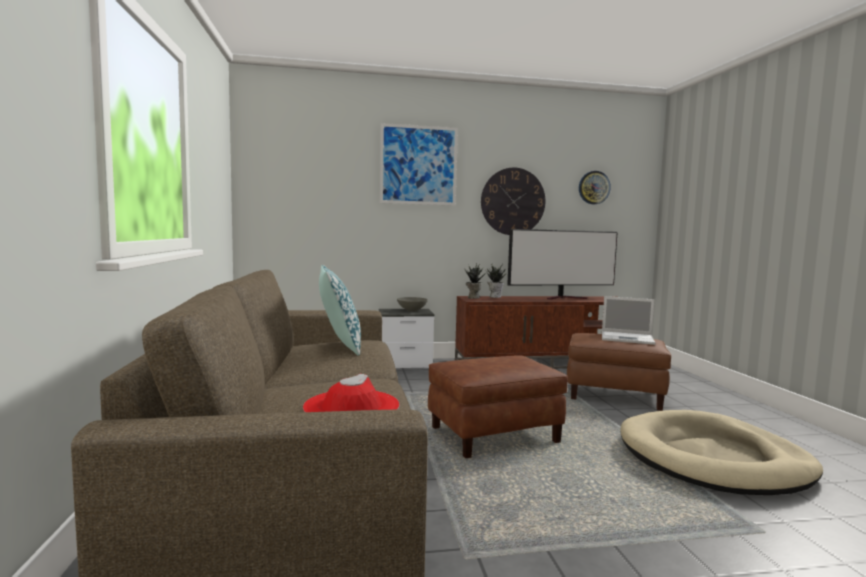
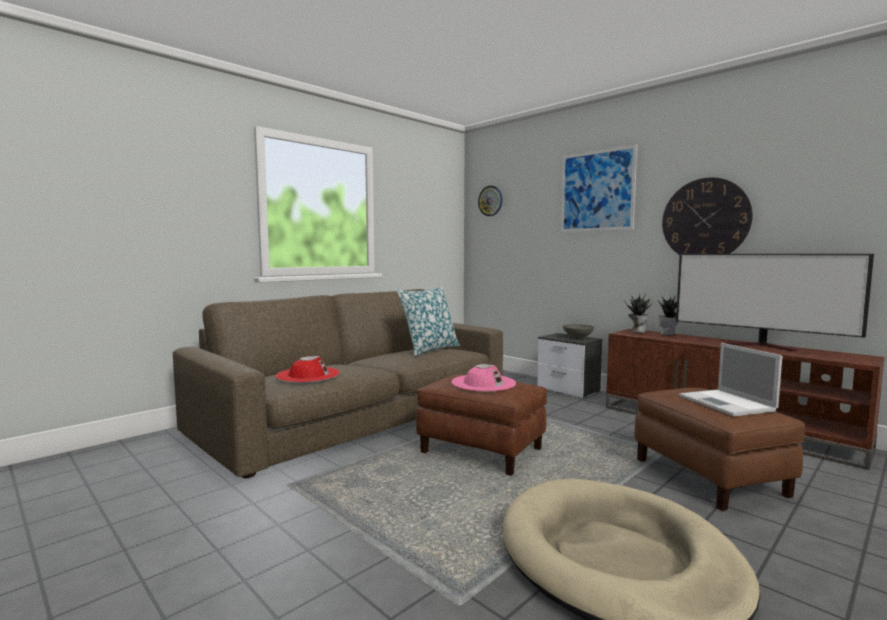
camera: 55 degrees right, 0 degrees up
wall clock [579,171,611,204] -> wall clock moved to [478,186,503,216]
none -> pink hat [451,364,516,392]

